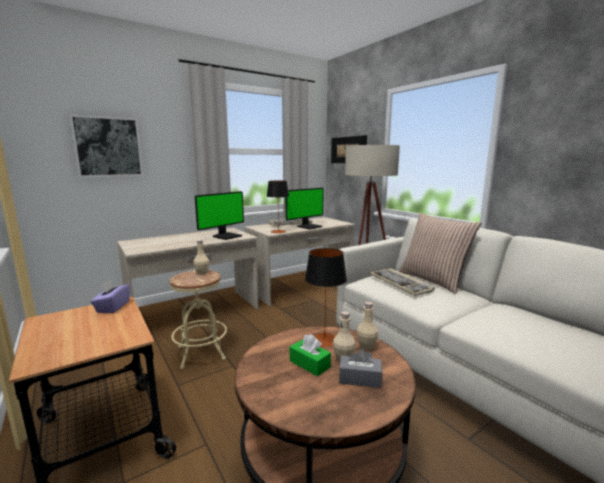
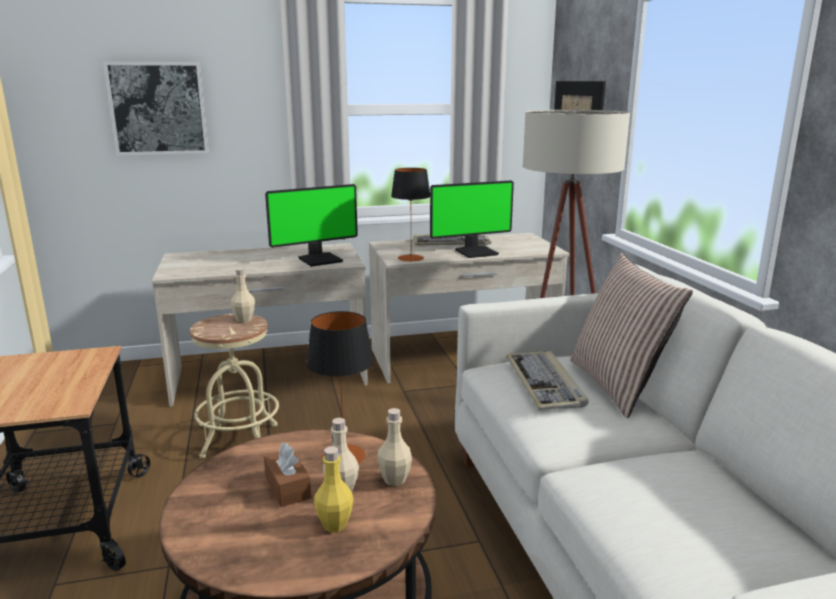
camera: 20 degrees right, 5 degrees up
purple tissue box [91,280,130,313] -> none
green tissue box [290,334,331,377] -> brown tissue box [264,443,311,507]
grey tissue box [339,349,382,388] -> yellow bottle [314,446,354,532]

